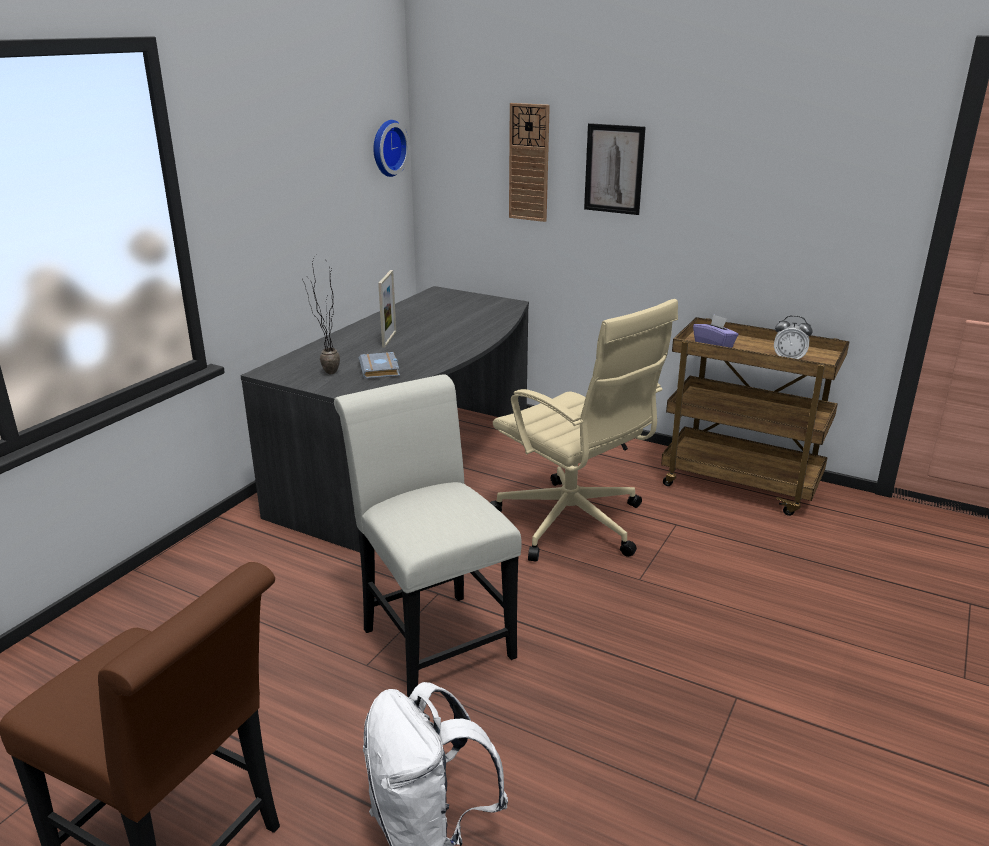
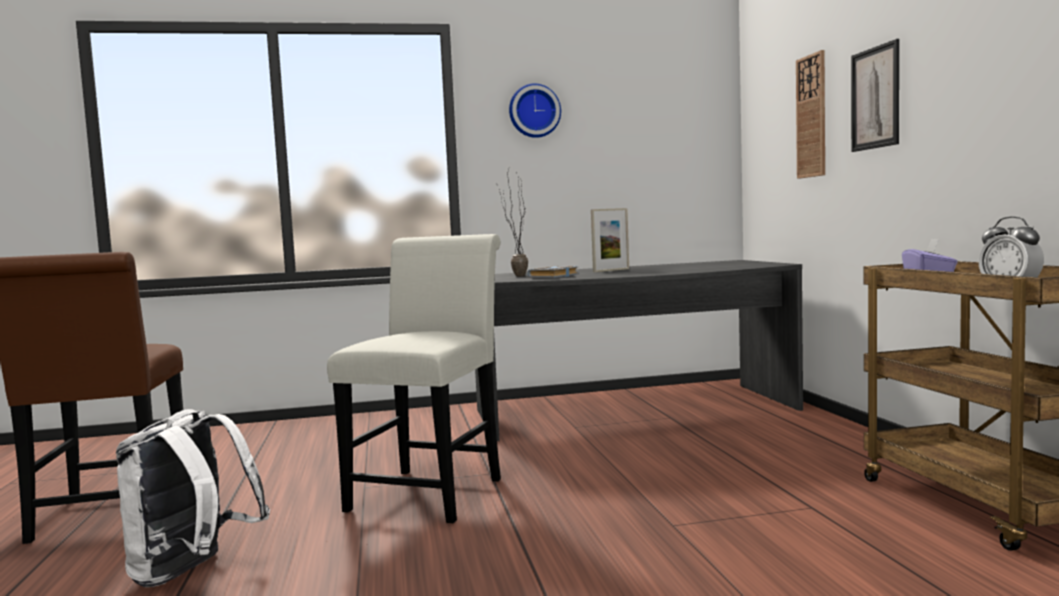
camera: 50 degrees right, 20 degrees down
wall clock [373,120,409,177] -> wall clock moved to [509,83,561,138]
beige office chair [490,299,678,561] -> none

